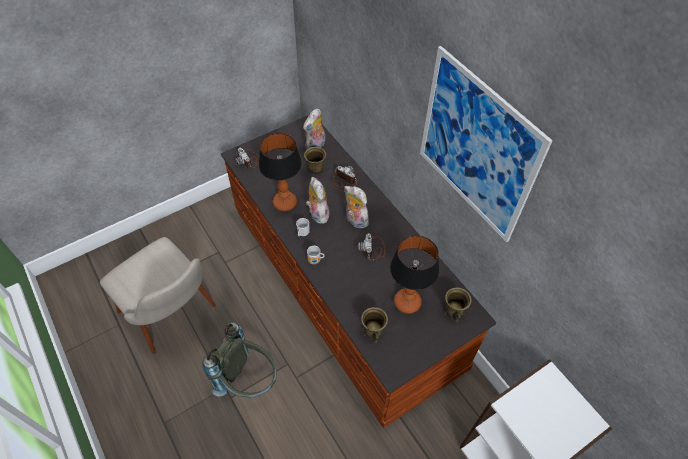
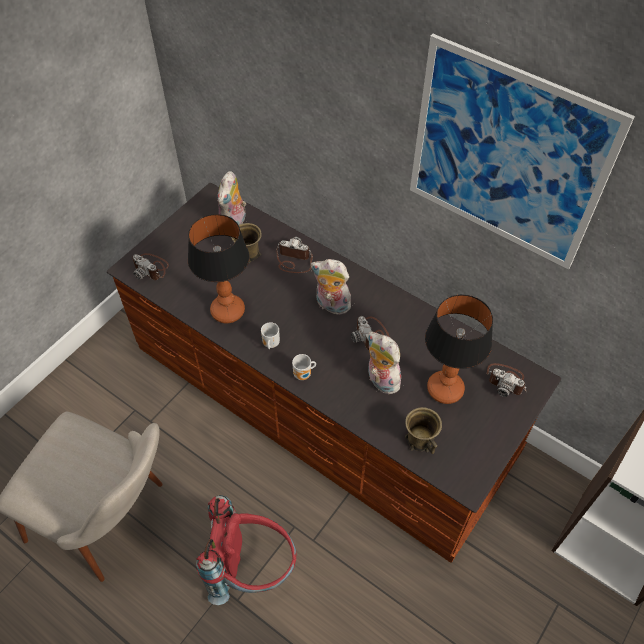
camera: 20 degrees left, 0 degrees up
grey backpack [202,322,277,398] -> red backpack [196,495,296,605]
plush toy [306,177,329,224] -> plush toy moved to [367,331,403,394]
brown mug [444,288,472,322] -> camera [486,363,526,397]

